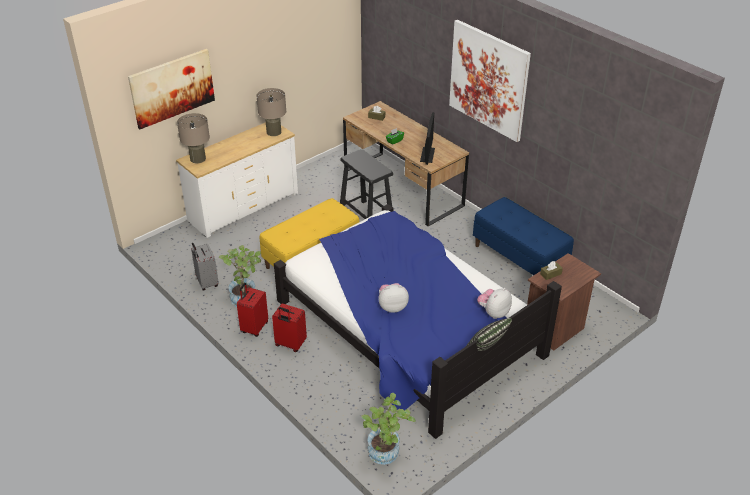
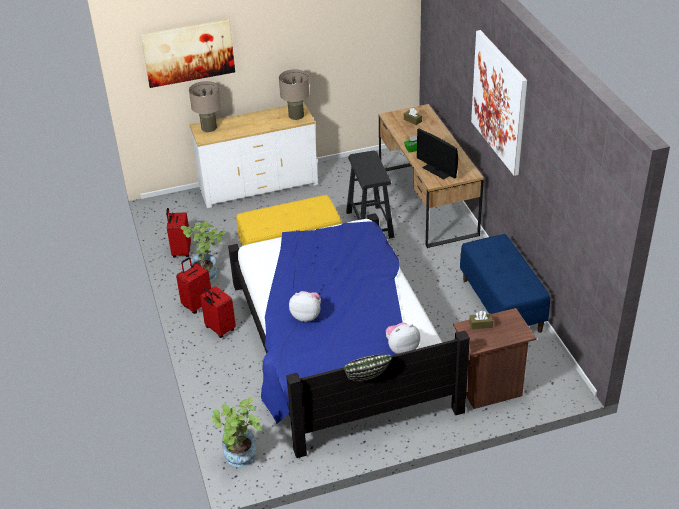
camera: 25 degrees right, 0 degrees up
grey suitcase [191,243,219,291] -> red suitcase [166,208,191,258]
monitor [420,112,435,165] -> monitor turned 105 degrees clockwise [417,128,458,179]

